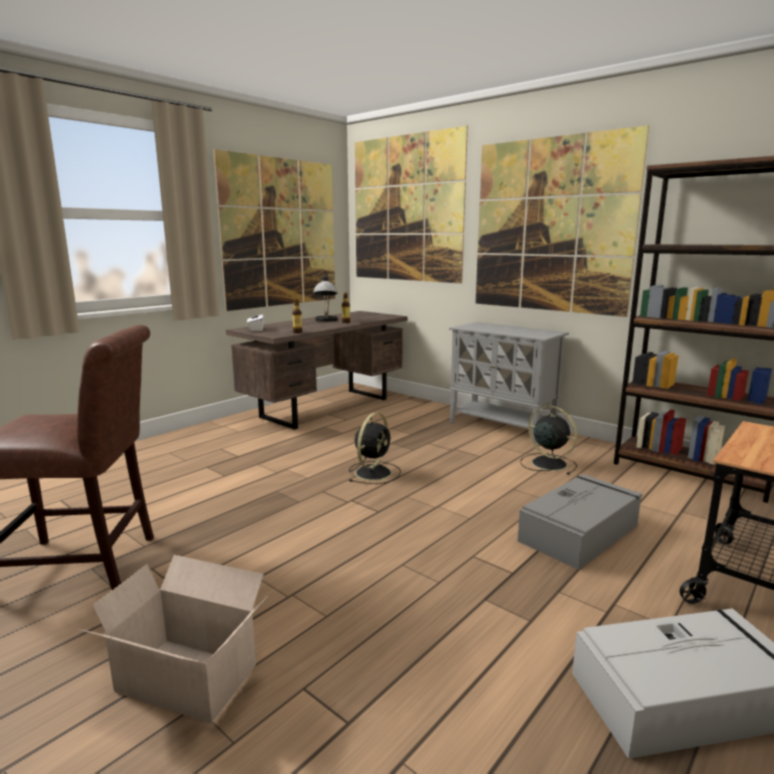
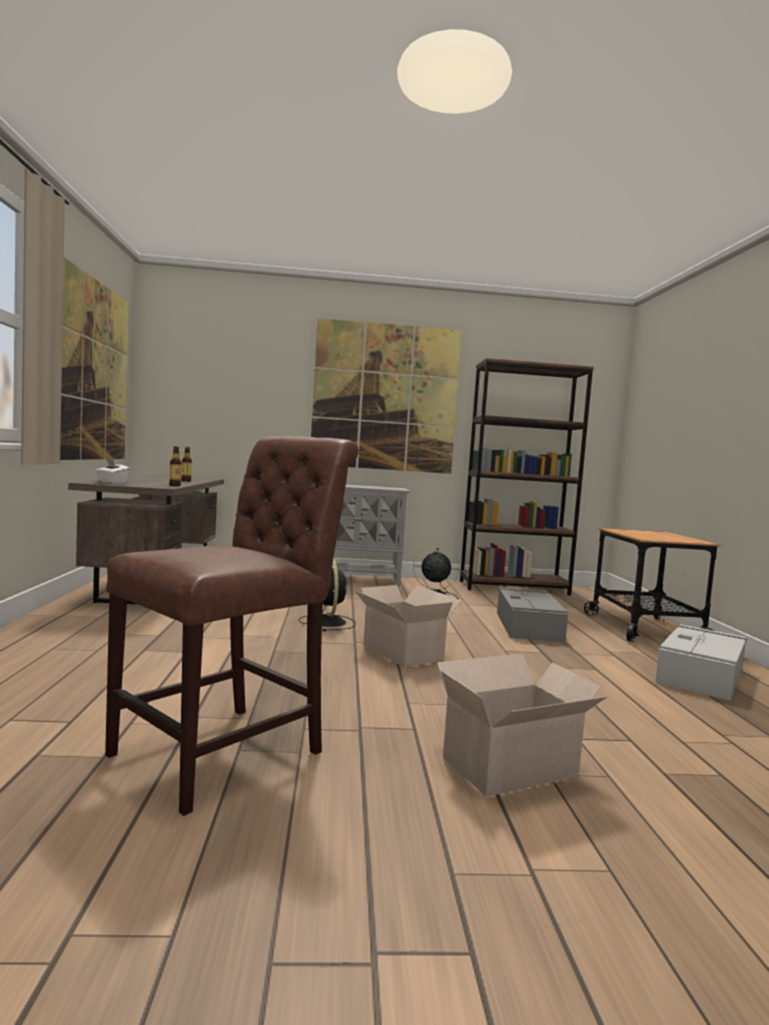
camera: 45 degrees left, 10 degrees down
table lamp [313,275,338,322] -> none
picture [355,126,468,284] -> none
none -> cardboard box [354,585,462,667]

